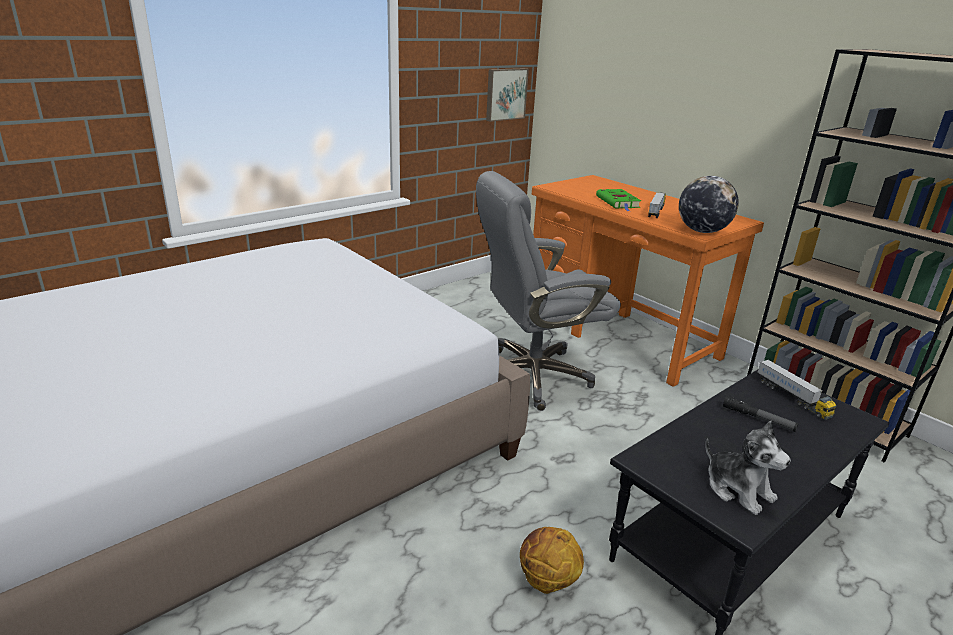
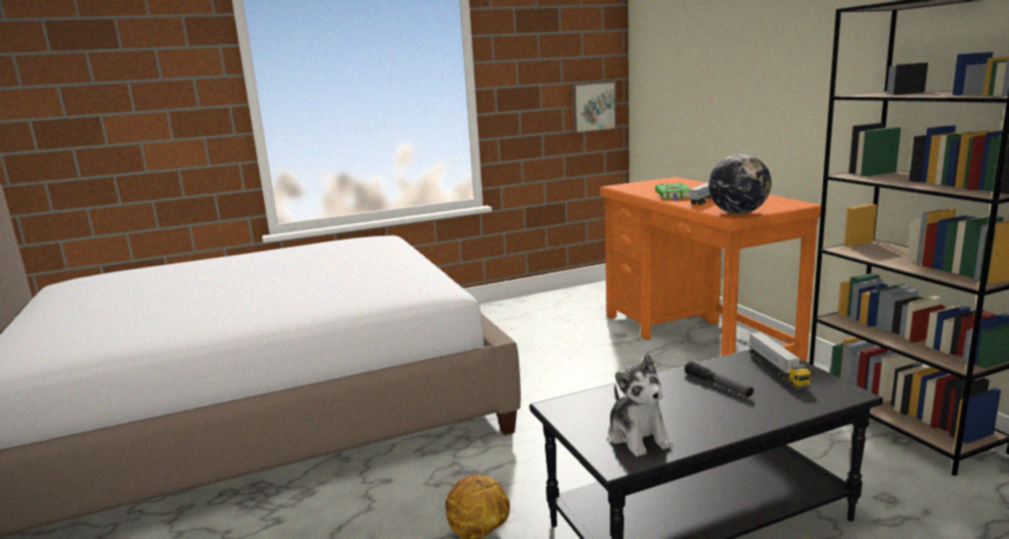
camera: 20 degrees right, 10 degrees down
grey office chair [476,171,621,411] -> none

